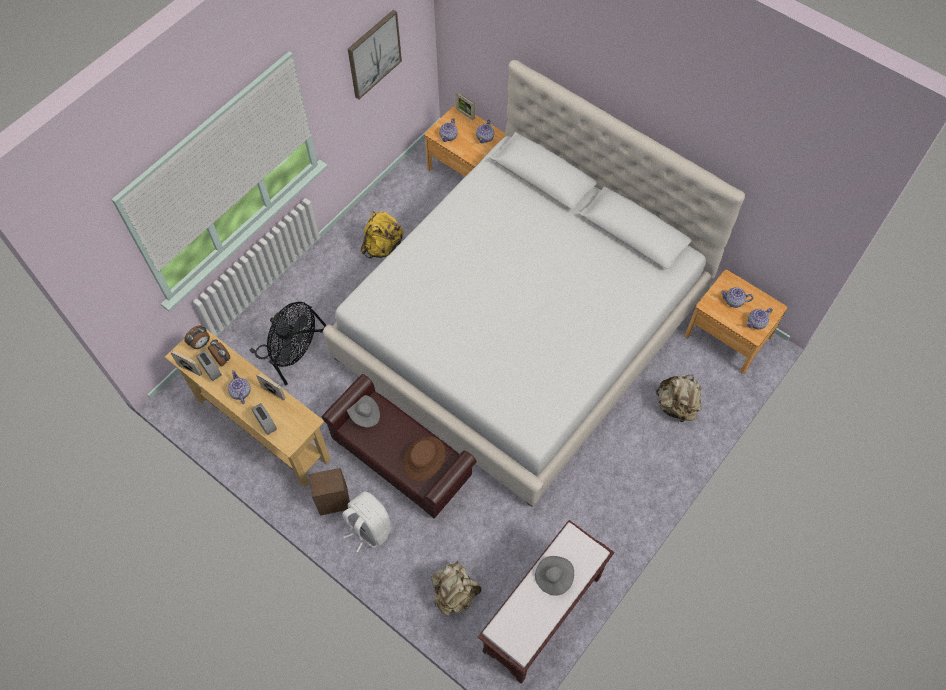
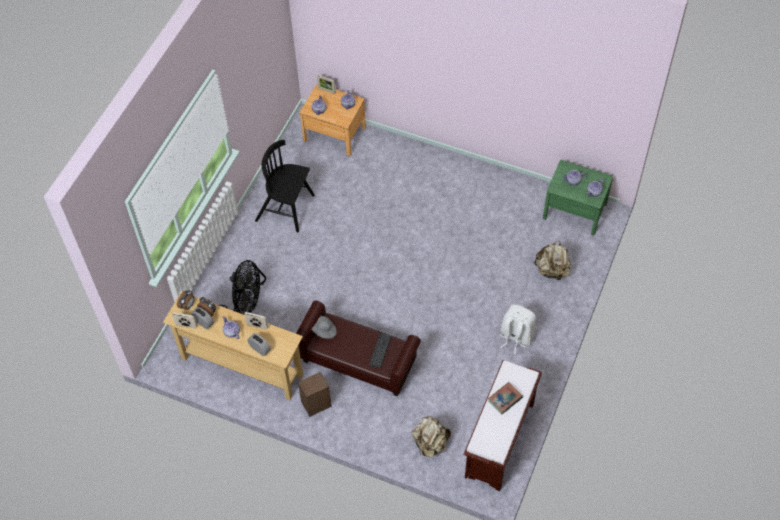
camera: 15 degrees left, 5 degrees down
white bed [323,60,745,507] -> none
white backpack [342,491,392,552] -> white backpack moved to [500,304,536,354]
picture [348,10,402,99] -> none
yellow backpack [361,211,403,259] -> black chair [255,140,315,232]
brown hat [403,436,446,481] -> keyboard [369,333,392,368]
grey hat [535,556,574,596] -> book [488,382,523,414]
brown nightstand [685,270,787,374] -> green nightstand [543,160,613,235]

